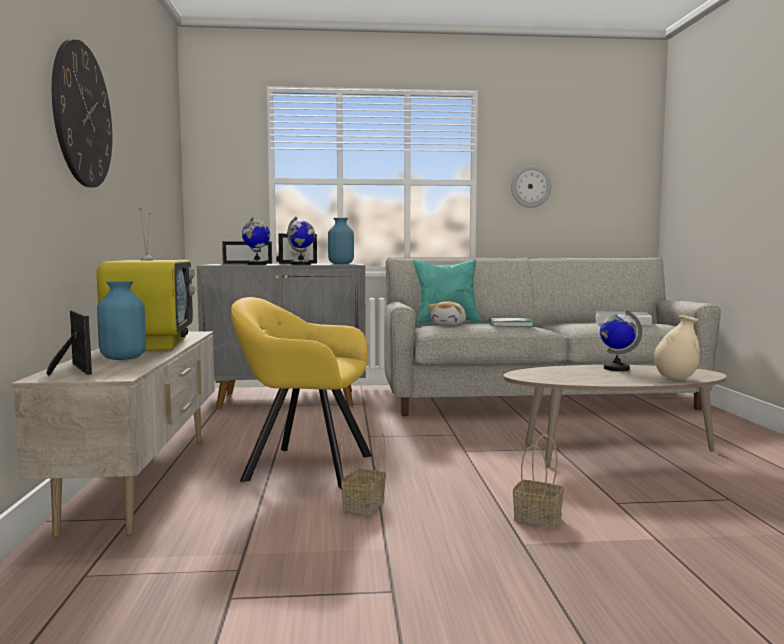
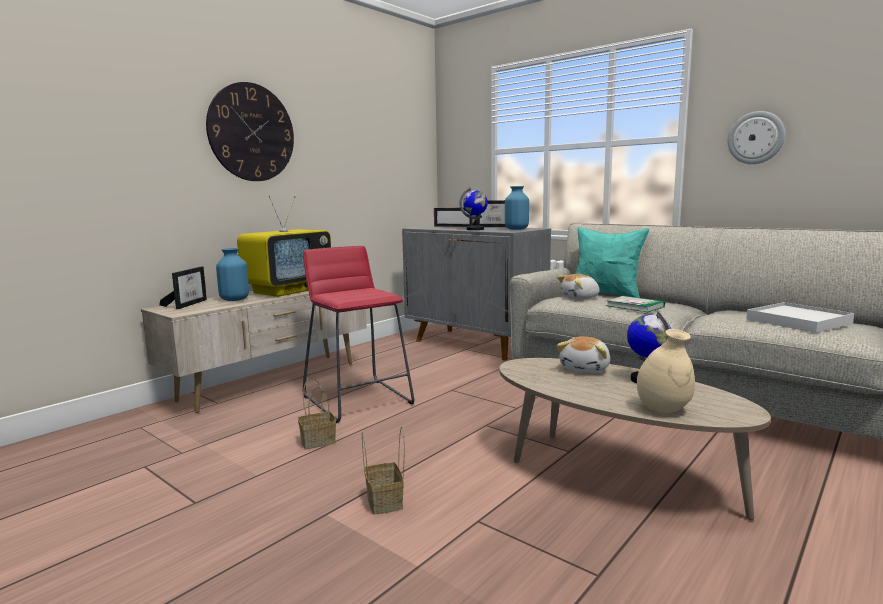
camera: 45 degrees right, 5 degrees up
yellow armchair [231,297,372,489] -> red stool [303,246,414,423]
globe [242,217,270,265] -> none
none -> plush toy [557,336,610,373]

